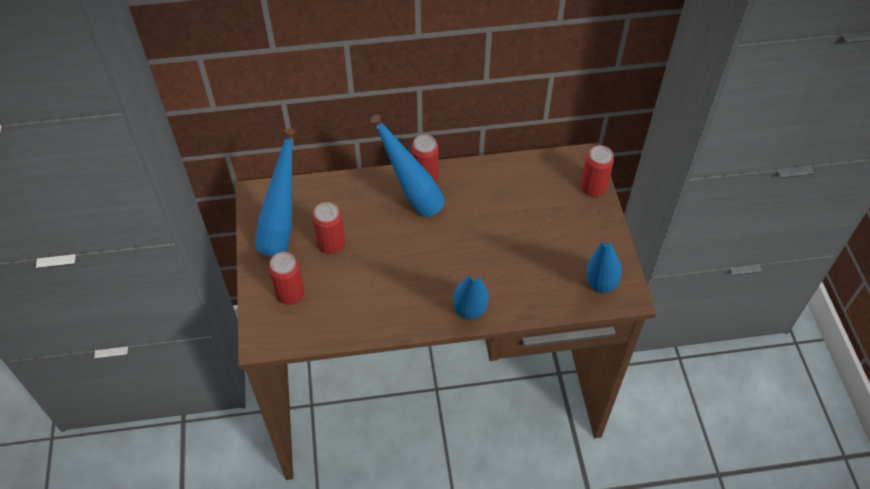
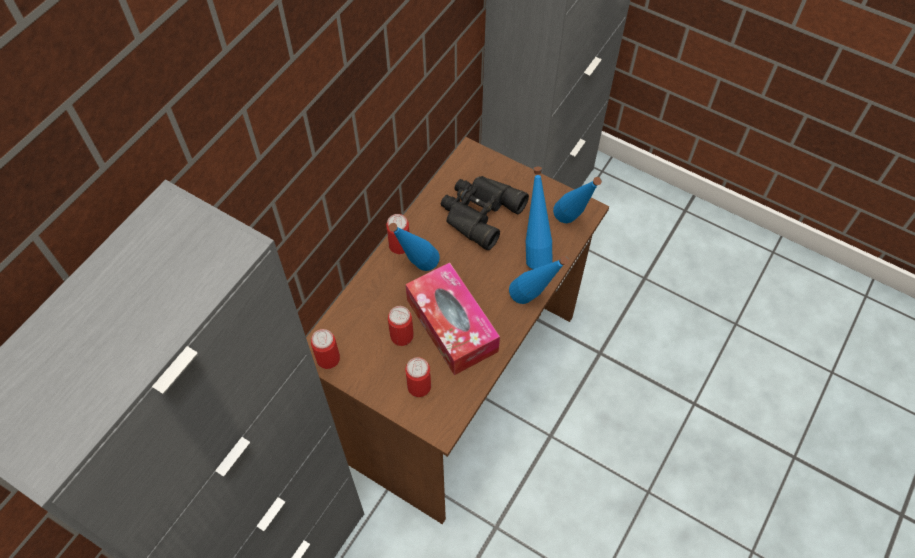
camera: 50 degrees left, 5 degrees up
blue bottle [255,128,295,257] -> blue bottle moved to [526,167,552,269]
can [581,145,614,197] -> can moved to [311,329,340,369]
none -> tissue box [406,262,500,375]
none -> black binoculars [441,176,529,250]

